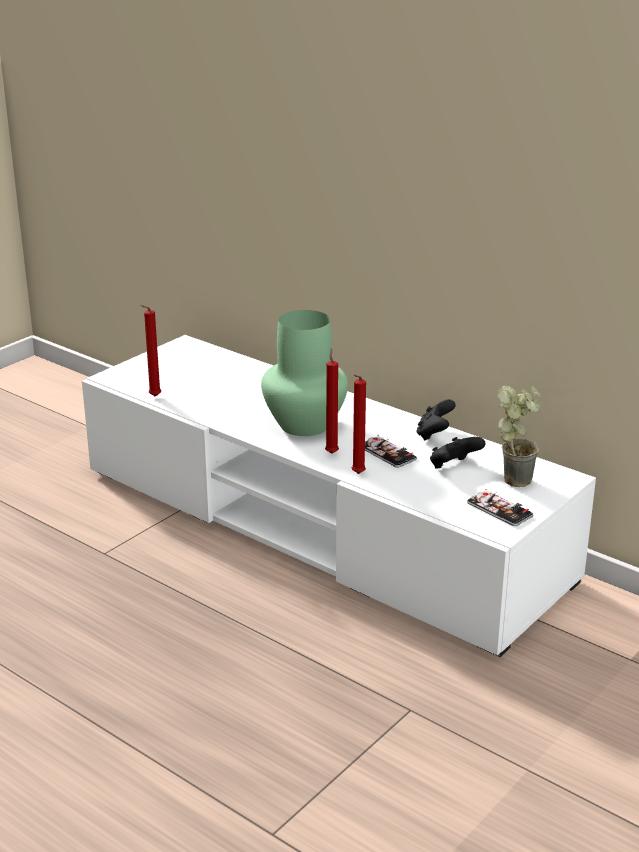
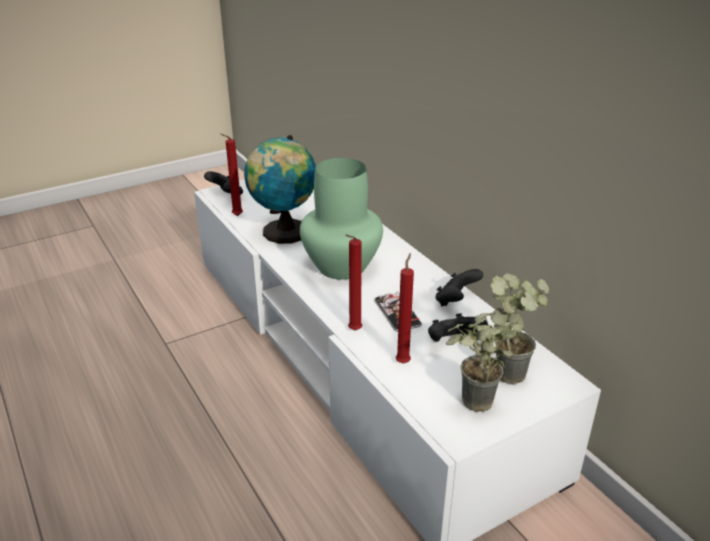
camera: 20 degrees right, 5 degrees up
red candle [325,348,339,454] -> red candle moved to [396,253,414,363]
phone [467,489,533,526] -> potted plant [446,313,522,412]
none -> black game controller [204,171,243,195]
none -> globe [244,135,316,244]

